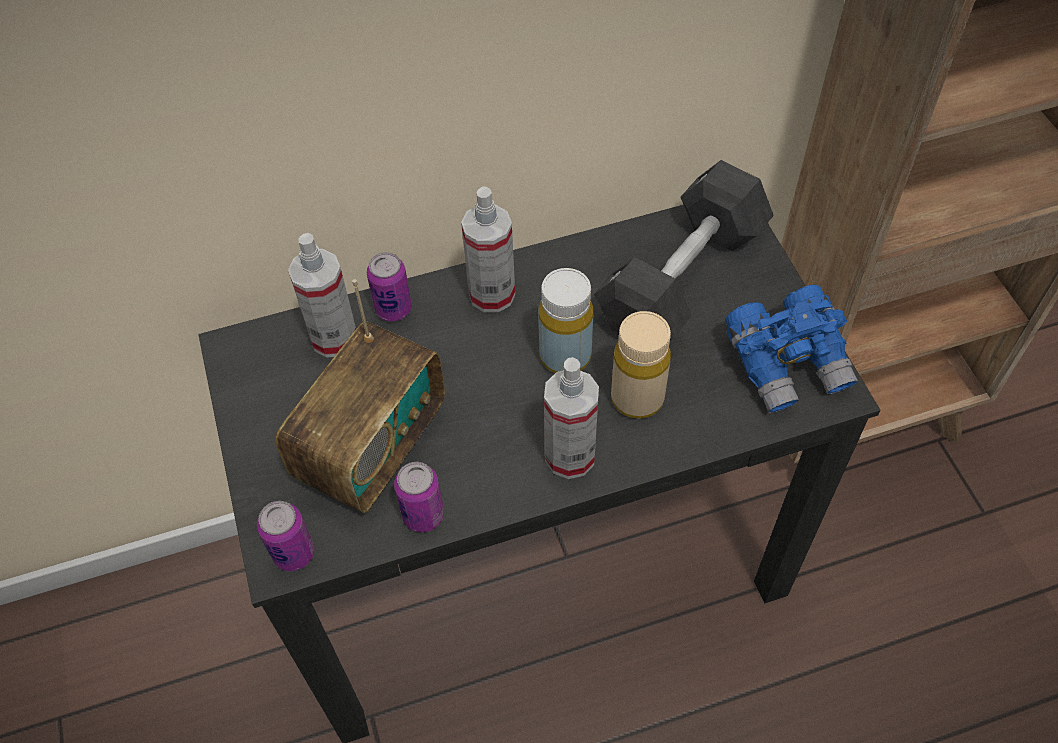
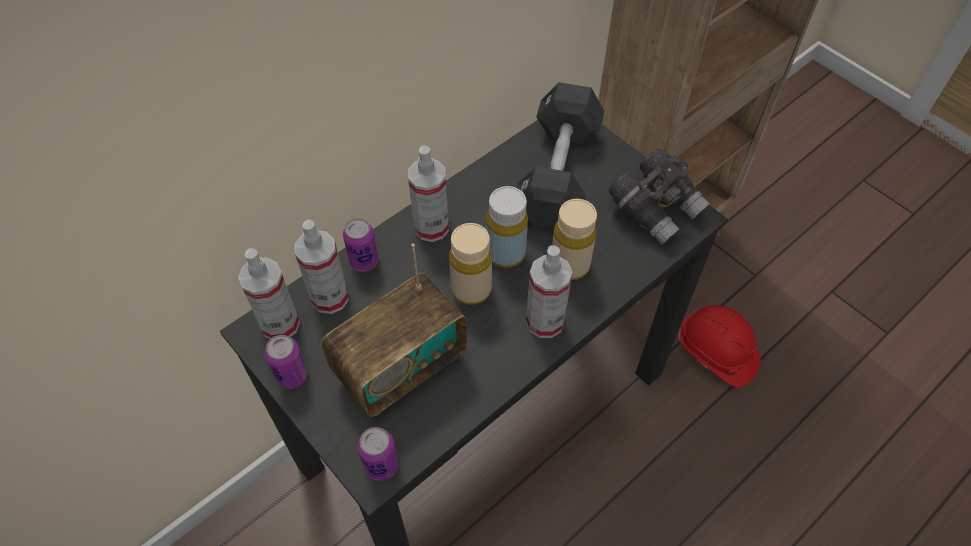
camera: 25 degrees left, 0 degrees up
radio [275,279,445,513] -> radio turned 45 degrees clockwise [321,243,467,417]
can [394,462,444,532] -> can moved to [265,335,308,389]
blue binoculars [725,285,858,413] -> grey binoculars [608,148,710,245]
none -> spray bottle [238,248,300,339]
none -> beige bottle [449,223,492,305]
none -> red hard hat [679,305,761,387]

